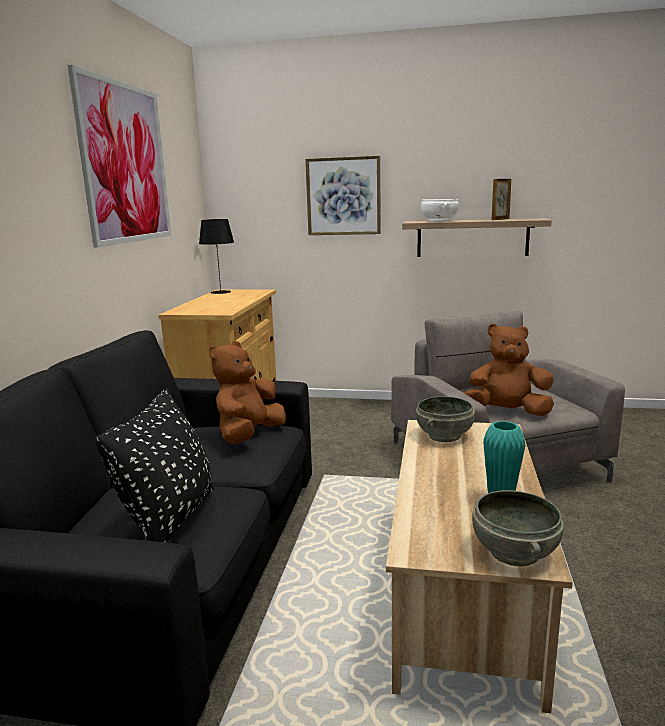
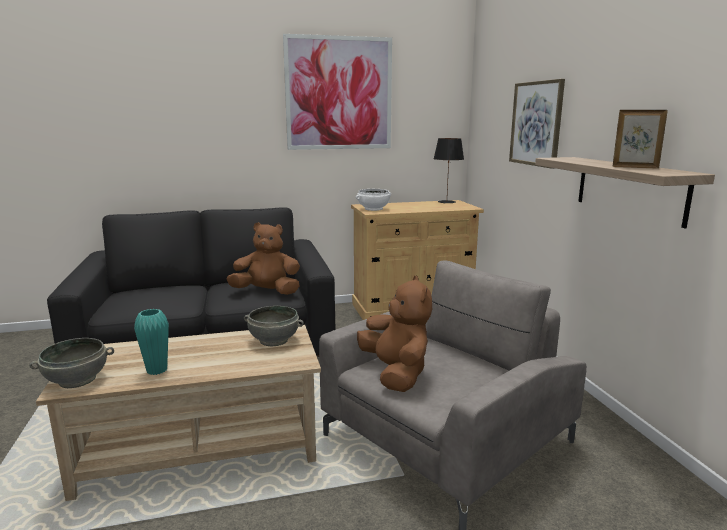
camera: 65 degrees right, 0 degrees up
black pillow [95,389,214,543] -> none
white bowl [421,199,459,222] -> white bowl moved to [356,189,391,211]

